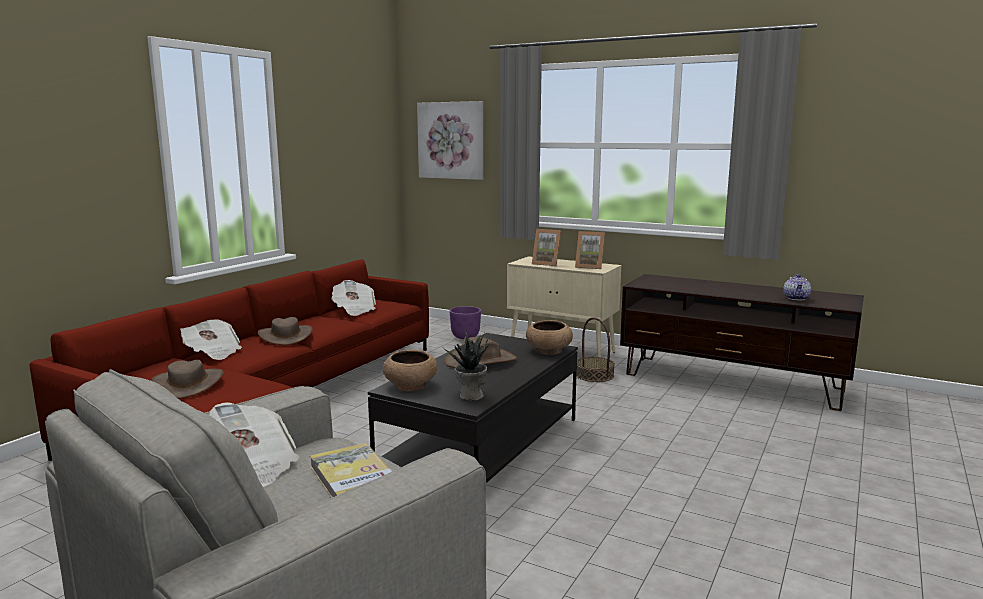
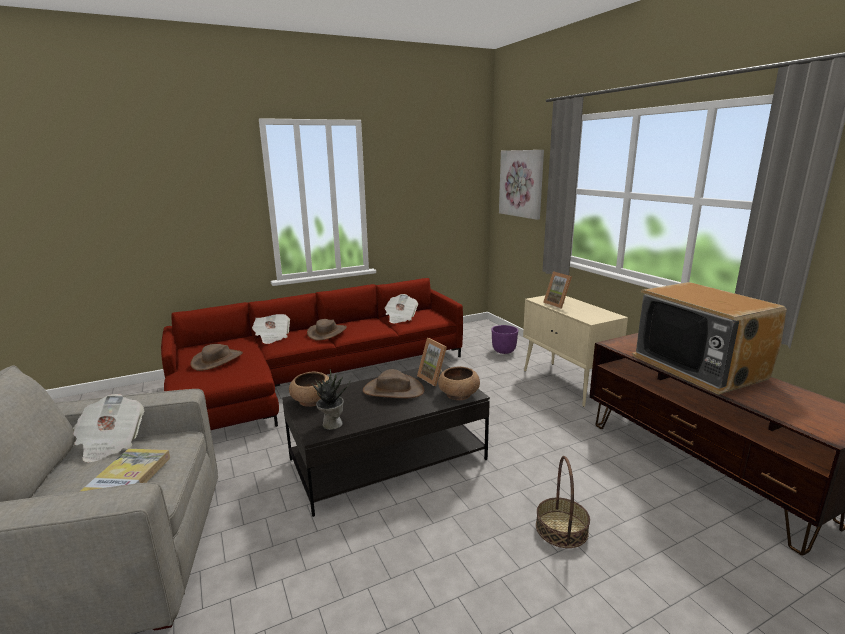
camera: 35 degrees right, 5 degrees up
picture frame [575,231,605,269] -> picture frame moved to [417,338,447,386]
basket [576,317,615,382] -> basket moved to [536,456,590,548]
teapot [783,274,811,301] -> none
none -> television [632,282,787,395]

